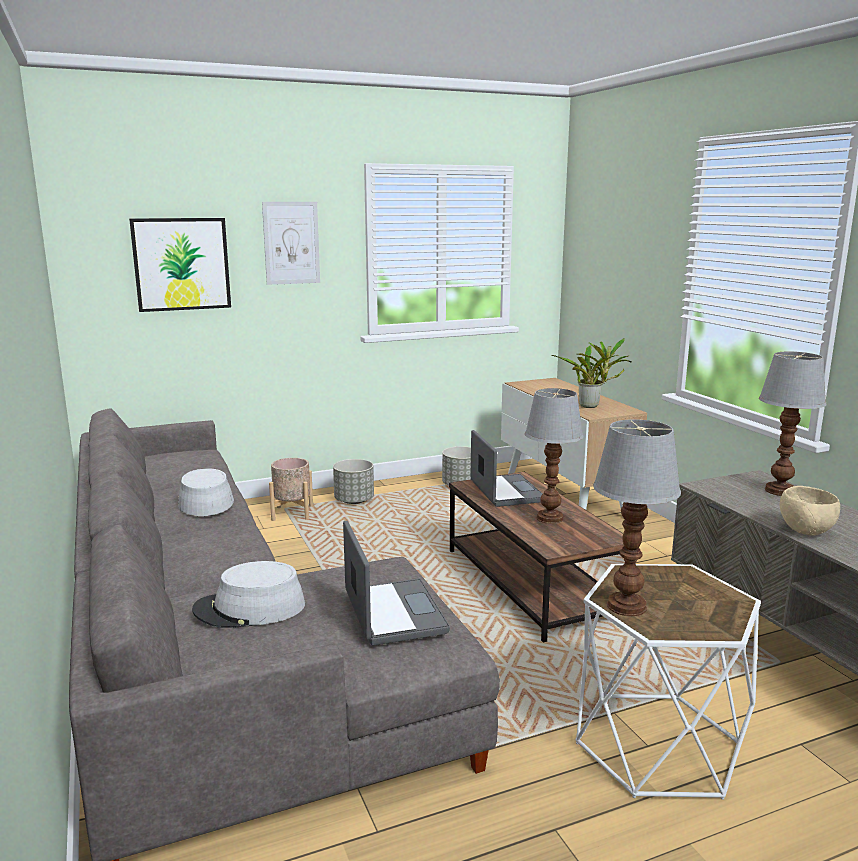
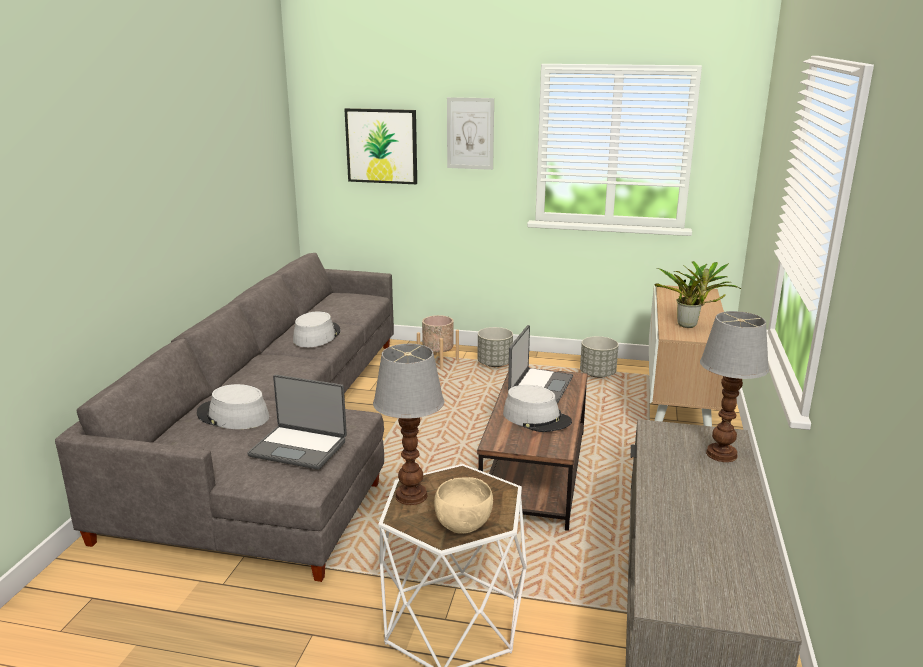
camera: 35 degrees right, 5 degrees up
laptop [343,521,450,646] -> laptop turned 90 degrees clockwise [247,375,347,470]
table lamp [525,388,583,524] -> grey hat [503,385,572,432]
beige bowl [780,486,840,536] -> beige bowl moved to [434,477,493,534]

